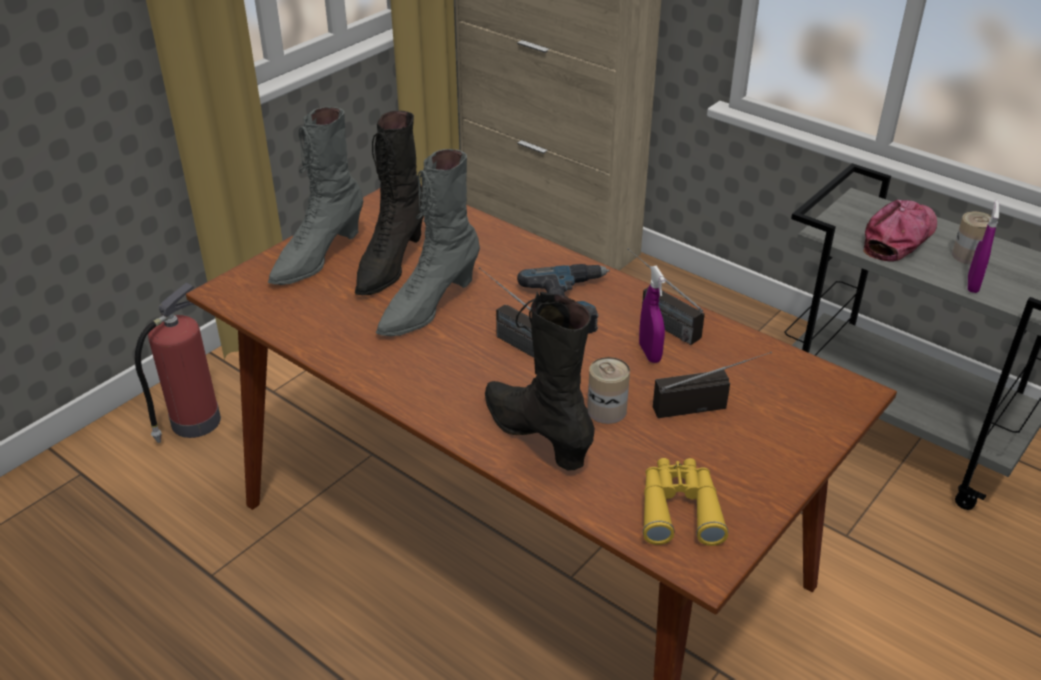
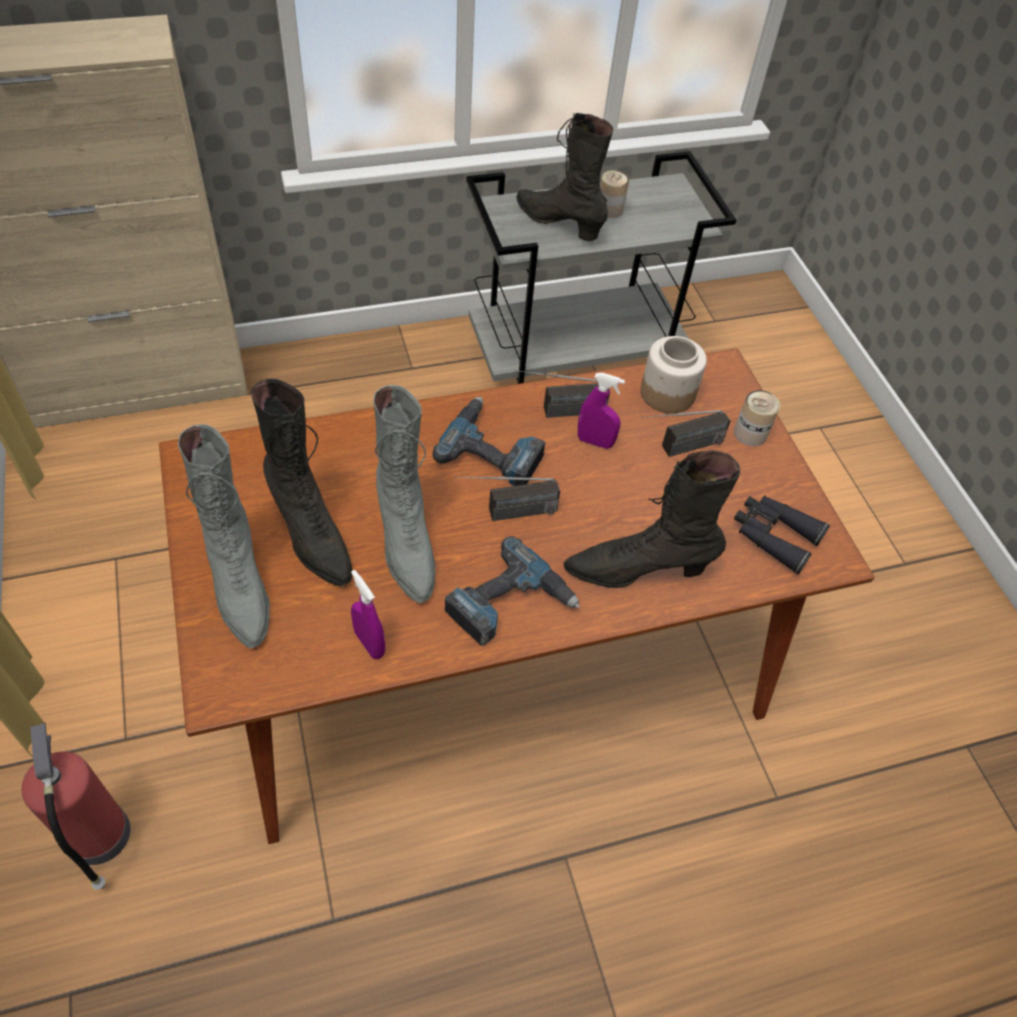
camera: 60 degrees left, 15 degrees up
can [587,357,630,424] -> can moved to [734,390,780,446]
yellow binoculars [643,458,728,546] -> black binoculars [734,495,830,575]
radio [653,352,772,418] -> radio turned 135 degrees counterclockwise [642,410,730,457]
cap [863,200,937,262] -> black boot [517,113,613,241]
purple spray bottle [967,200,1000,293] -> purple spray bottle moved to [351,570,385,659]
none -> power drill [445,536,580,646]
none -> jar [640,336,707,414]

